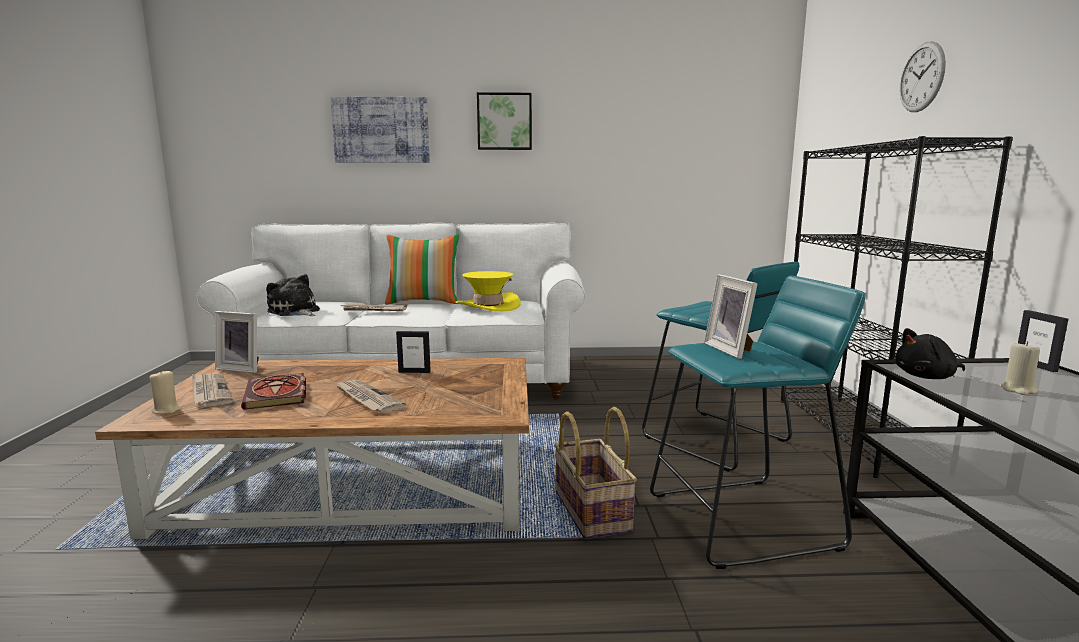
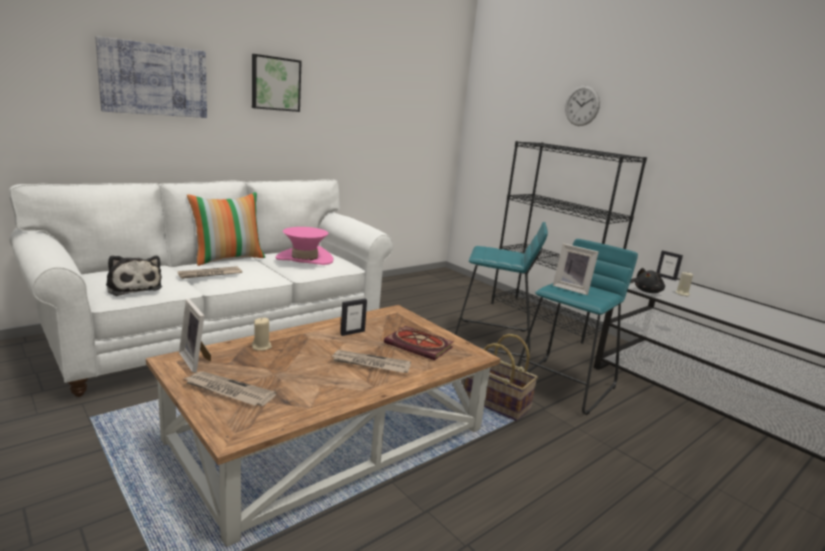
camera: 40 degrees left, 5 degrees up
beige candle [149,370,183,414] -> beige candle moved to [252,318,272,351]
picture frame [215,311,259,373] -> picture frame turned 75 degrees clockwise [179,299,211,373]
book [241,373,306,410] -> book moved to [384,326,453,360]
plush toy [266,274,320,316] -> plush toy turned 135 degrees counterclockwise [106,255,162,296]
yellow hat [455,271,520,311] -> pink hat [276,227,333,265]

